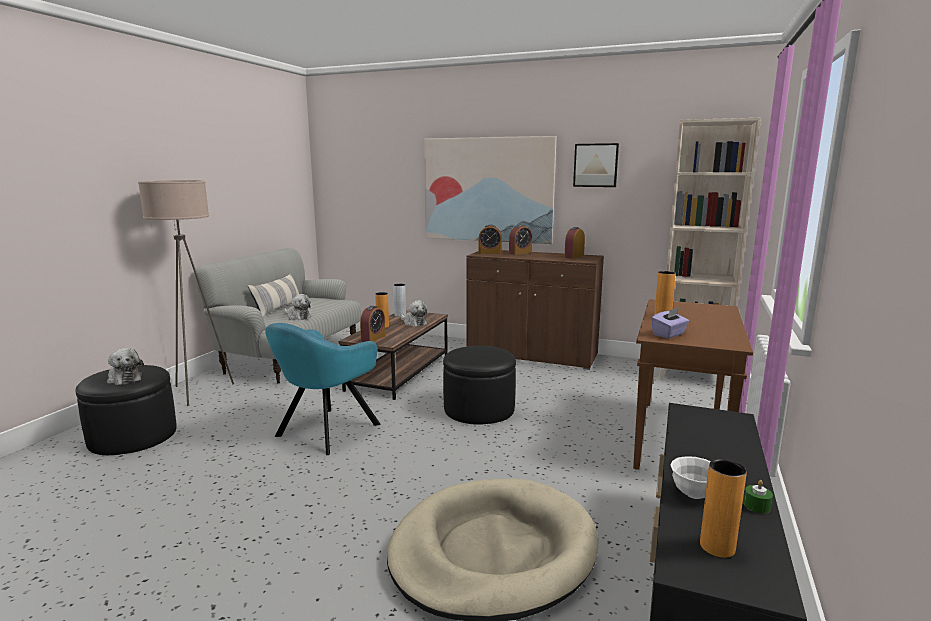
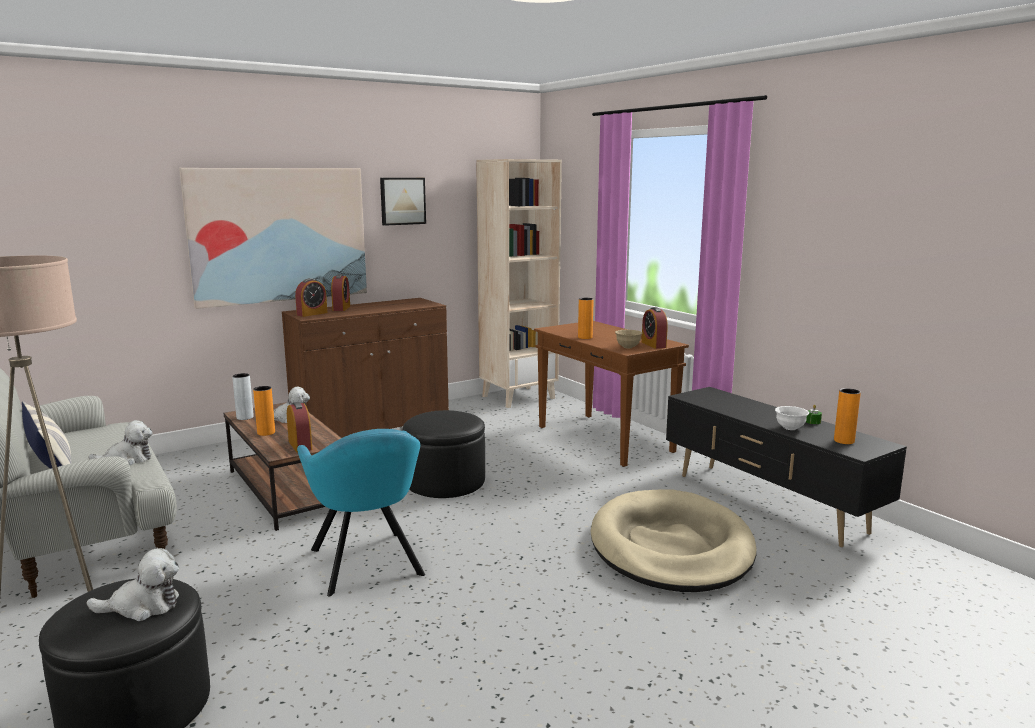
camera: 55 degrees left, 0 degrees up
alarm clock [564,227,585,259] -> alarm clock moved to [642,307,668,349]
purple tissue box [651,308,689,338] -> beige bowl [615,330,643,348]

